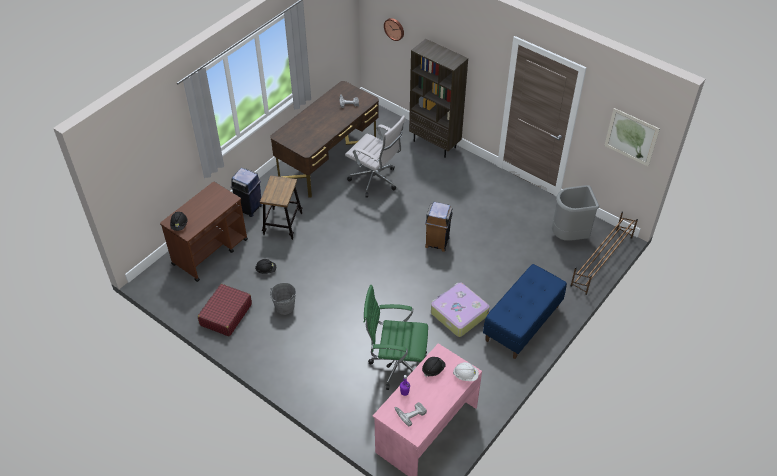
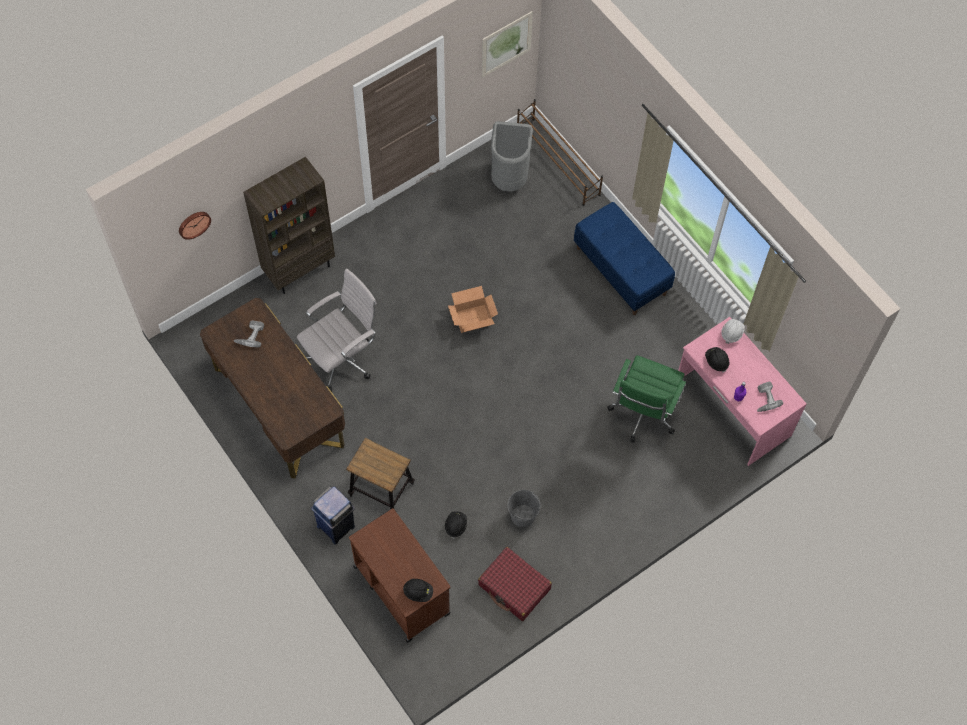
camera: 75 degrees left, 15 degrees up
brown trash can [425,202,453,252] -> cardboard box [448,286,498,333]
suitcase [431,282,490,337] -> none

